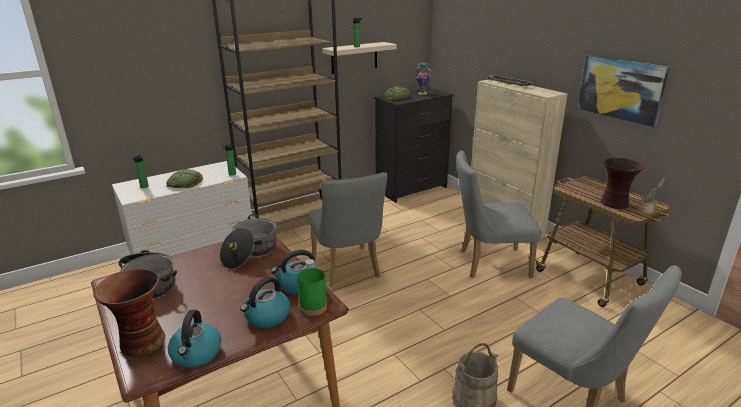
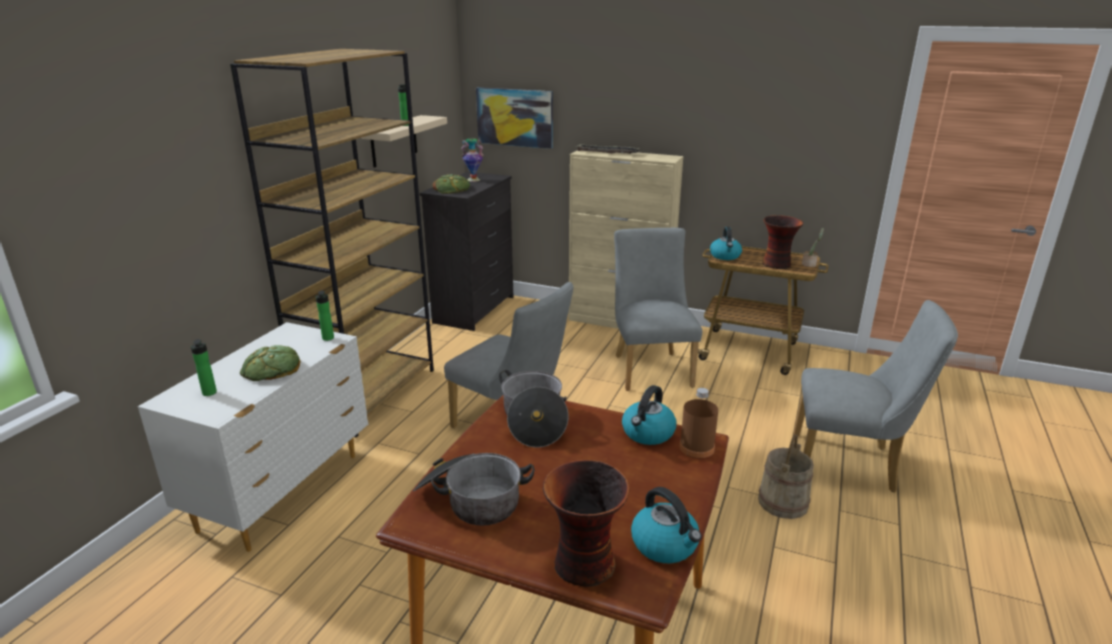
camera: 35 degrees left, 0 degrees up
kettle [240,277,290,328] -> kettle moved to [710,227,742,260]
green bottle [297,259,327,316] -> brown bottle [680,388,718,458]
grey chair [456,150,541,278] -> grey chair turned 120 degrees clockwise [614,228,702,391]
picture [577,55,670,127] -> picture moved to [476,87,553,149]

